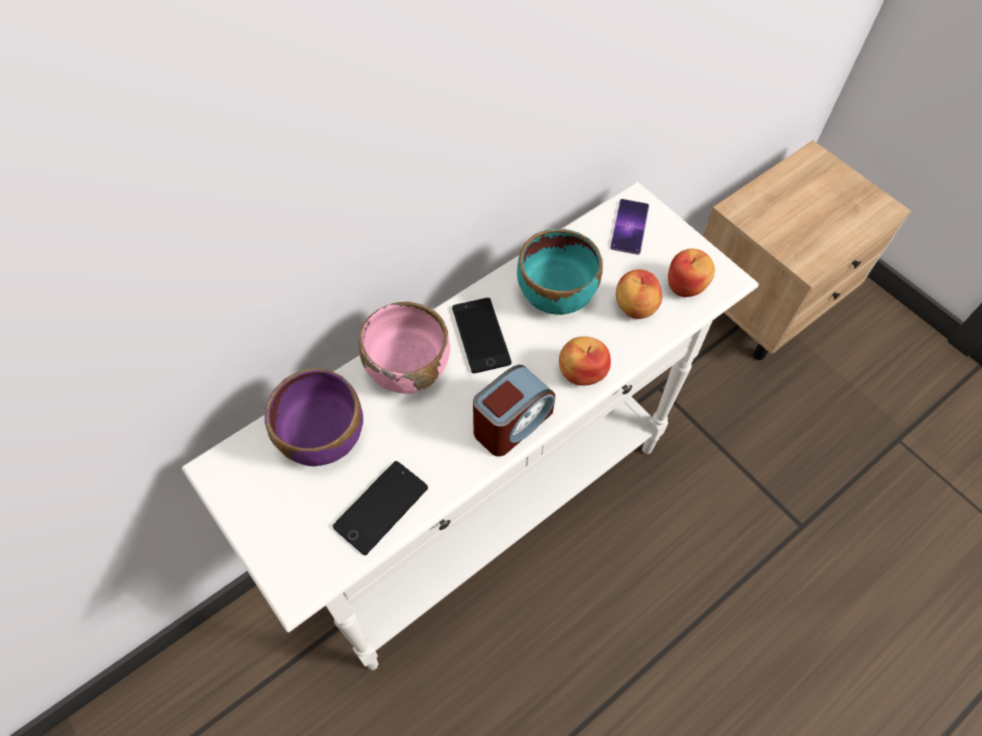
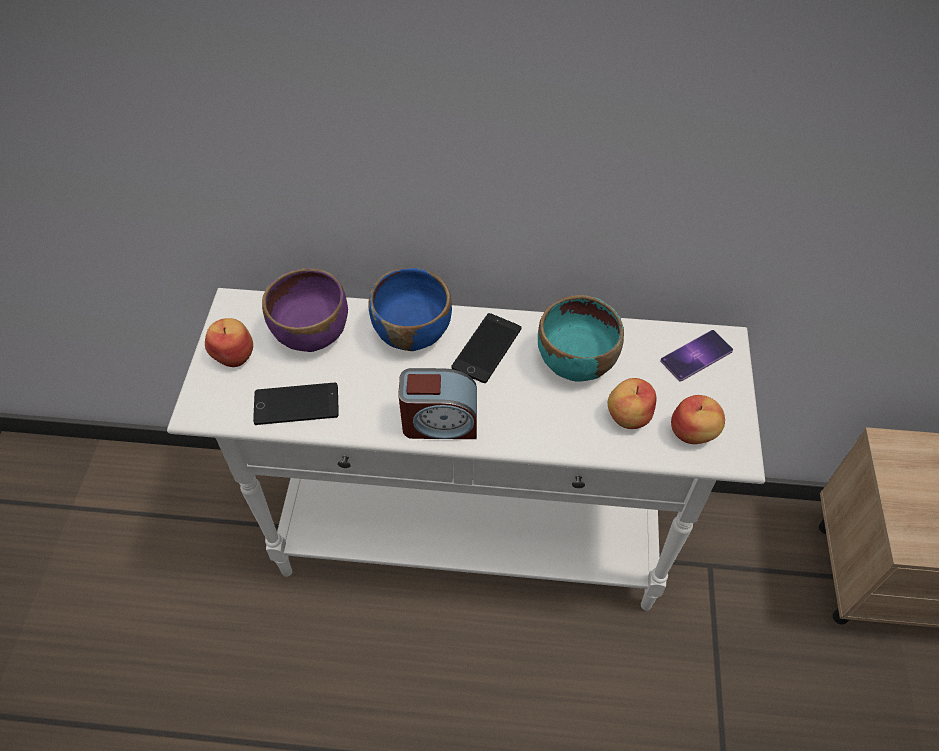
camera: 45 degrees right, 5 degrees down
pink bowl [358,302,450,394] -> blue bowl [368,268,452,351]
apple [559,336,611,386] -> apple moved to [205,318,253,367]

